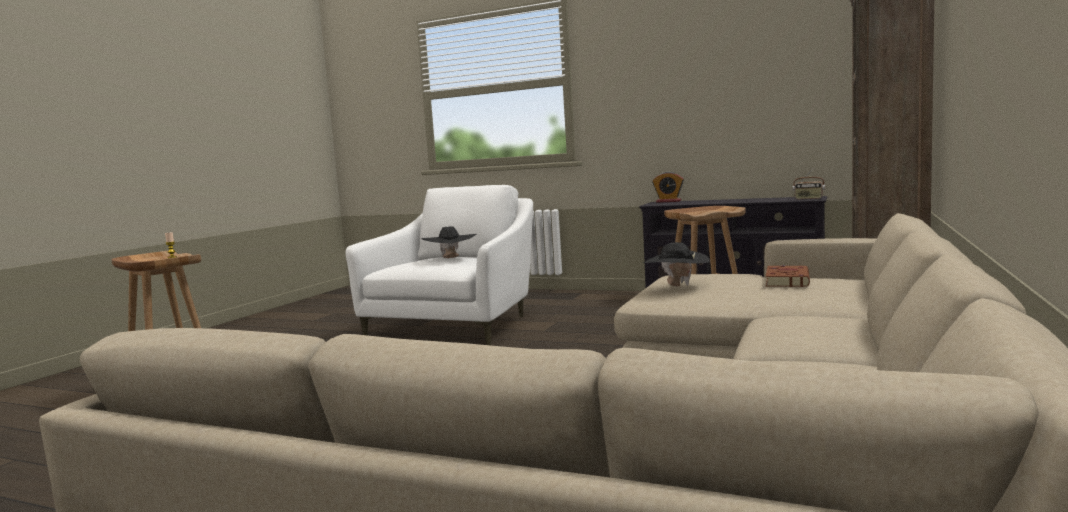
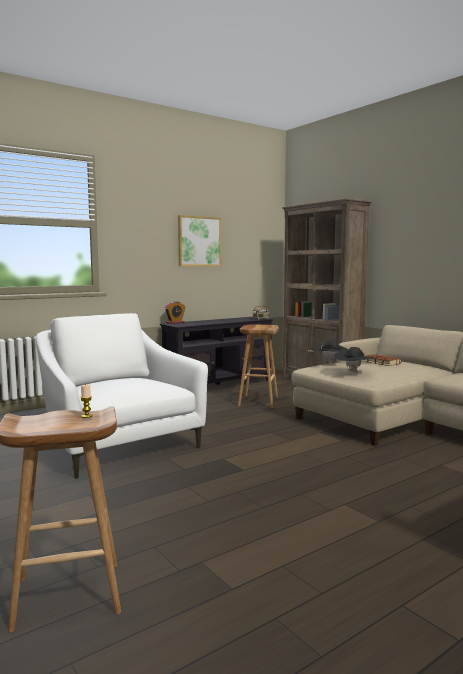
camera: 60 degrees left, 0 degrees up
black hat [421,226,476,258] -> black hat moved to [314,340,348,364]
none -> picture [178,215,222,266]

